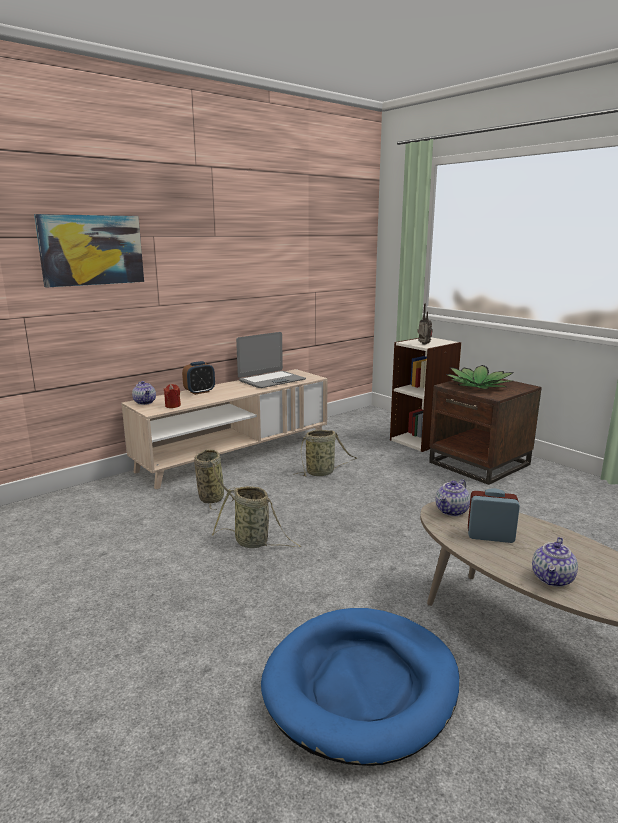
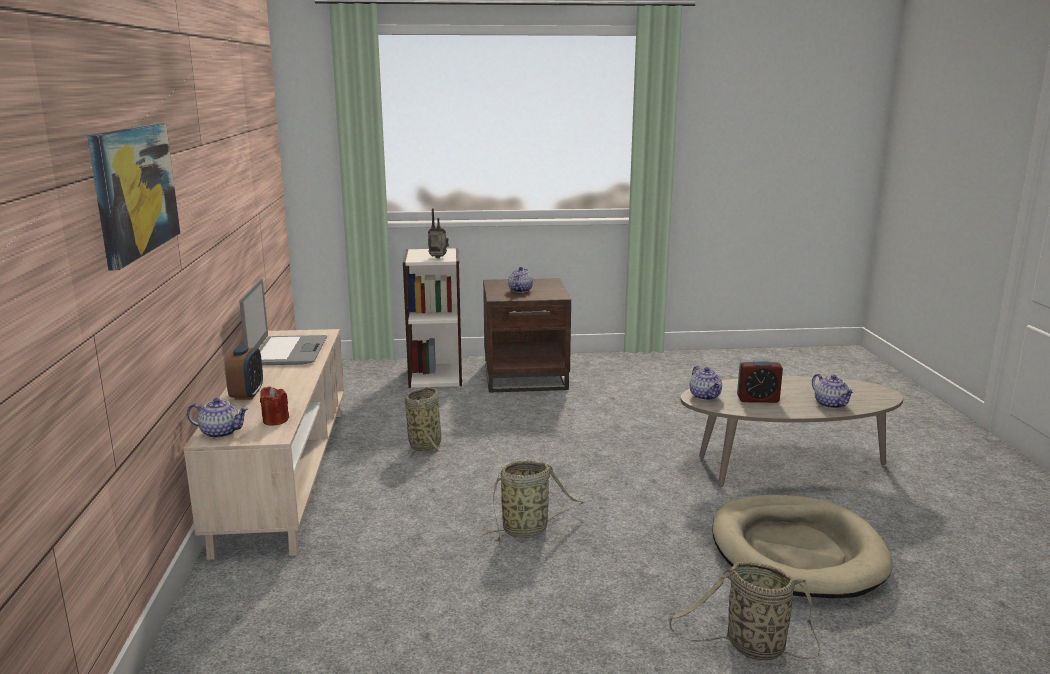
camera: 55 degrees left, 0 degrees up
basket [194,449,235,510] -> basket moved to [668,562,820,660]
blue dog bed [261,608,459,766] -> beige dog bed [712,495,893,598]
potted plant [445,365,514,389] -> teapot [508,267,533,293]
alarm clock [468,488,520,543] -> alarm clock turned 135 degrees counterclockwise [737,359,783,403]

